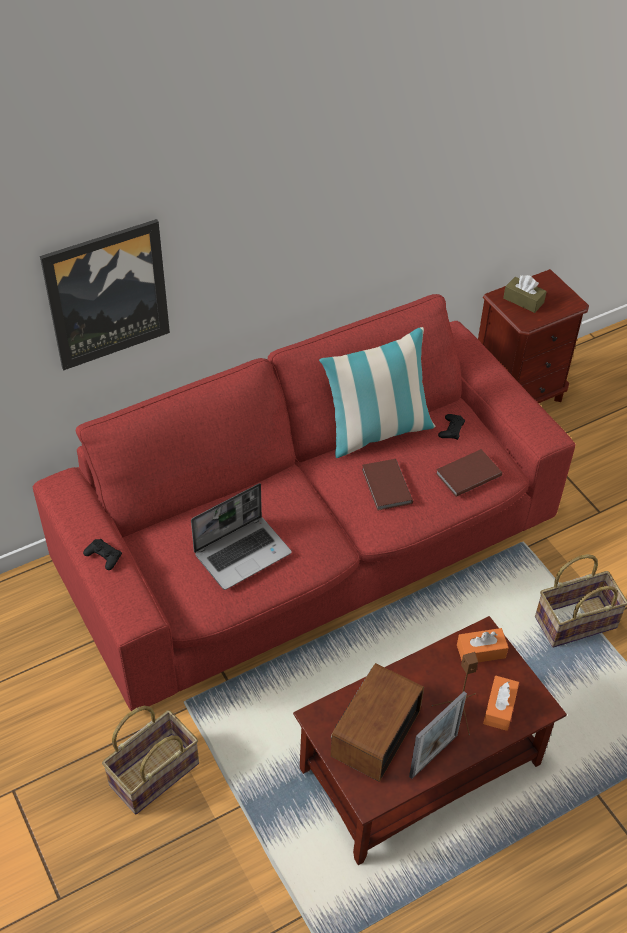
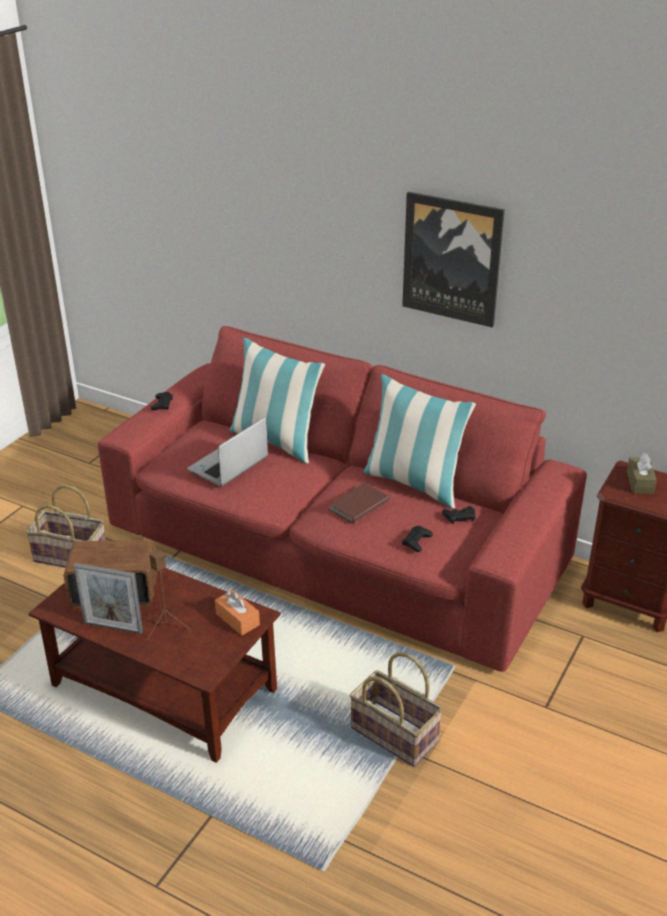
camera: 60 degrees right, 15 degrees down
picture [40,219,170,370] -> picture moved to [402,192,505,328]
laptop [191,483,292,590] -> laptop turned 105 degrees clockwise [187,417,268,486]
brown book [436,449,502,497] -> black game controller [402,526,433,552]
orange tissue box [483,675,519,731] -> none
none -> pillow [229,338,325,463]

